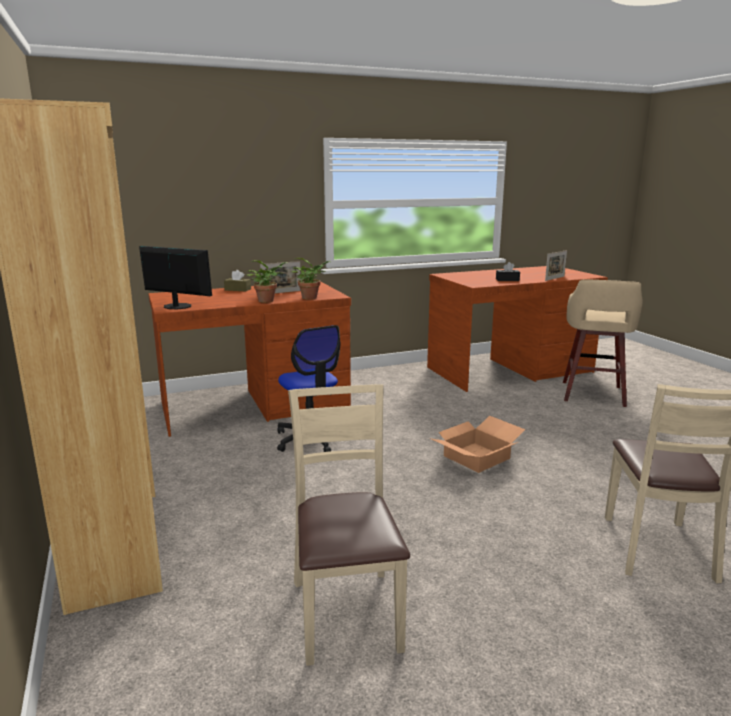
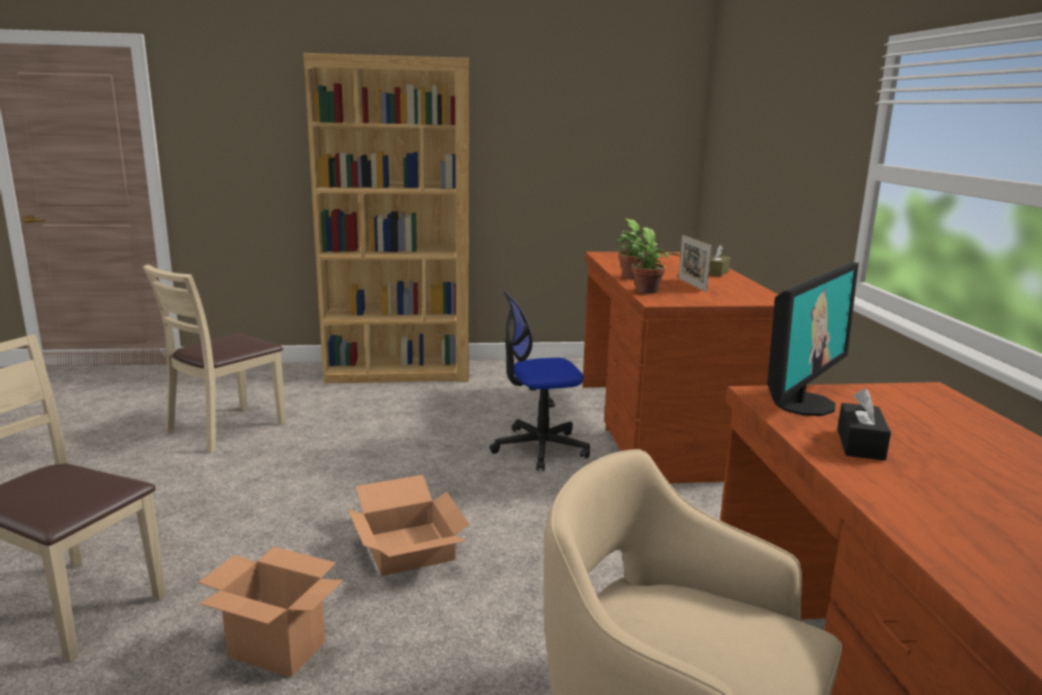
camera: 105 degrees right, 0 degrees up
monitor [139,246,212,309] -> monitor moved to [767,262,859,416]
beige chair [288,384,410,666] -> beige chair turned 120 degrees clockwise [143,264,286,453]
picture frame [545,250,567,281] -> none
none -> cardboard box [198,547,343,678]

